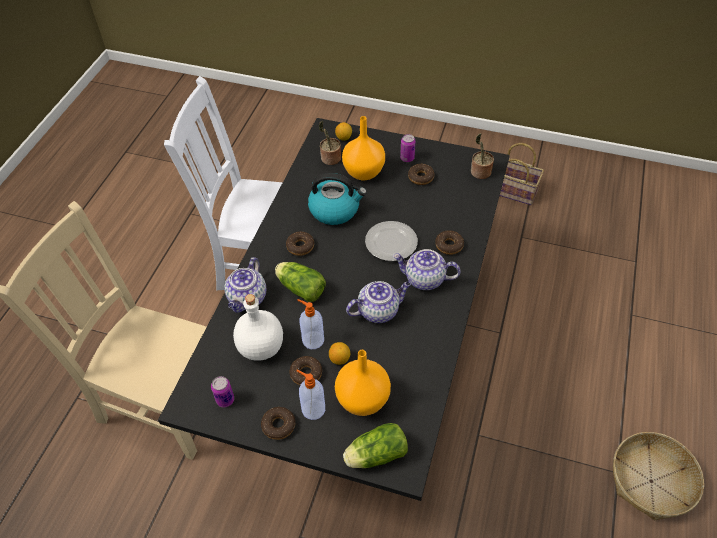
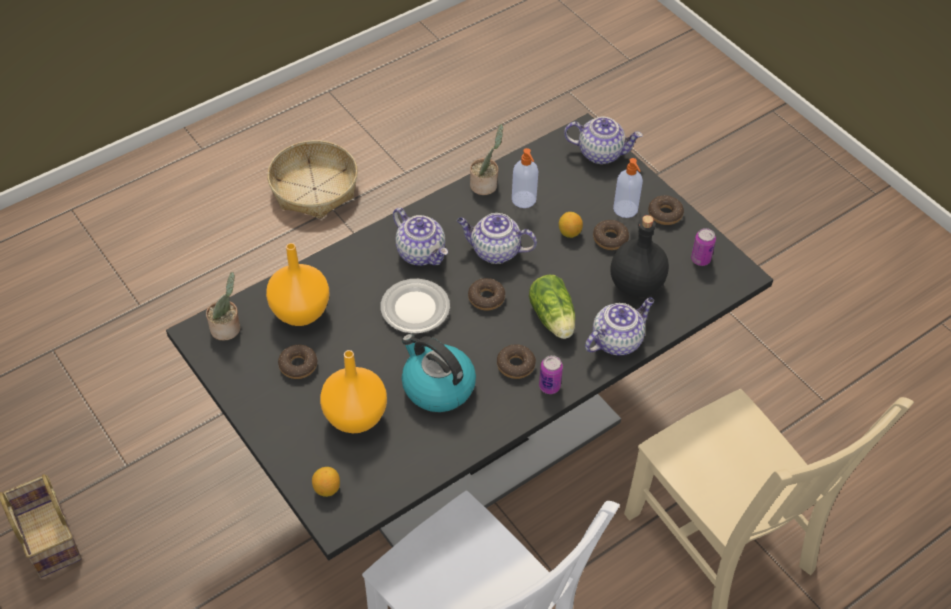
camera: 145 degrees left, 0 degrees up
white bottle [233,294,283,361] -> black bottle [611,215,669,298]
soap dispenser [297,299,324,349] -> soap dispenser moved to [512,148,538,208]
potted plant [319,121,341,165] -> potted plant moved to [470,124,503,195]
orange vase [335,350,391,416] -> orange vase moved to [266,243,329,326]
lettuce [343,423,408,468] -> teapot [564,117,643,164]
can [400,134,416,162] -> can moved to [539,355,563,394]
donut [435,230,464,255] -> donut moved to [468,278,505,310]

